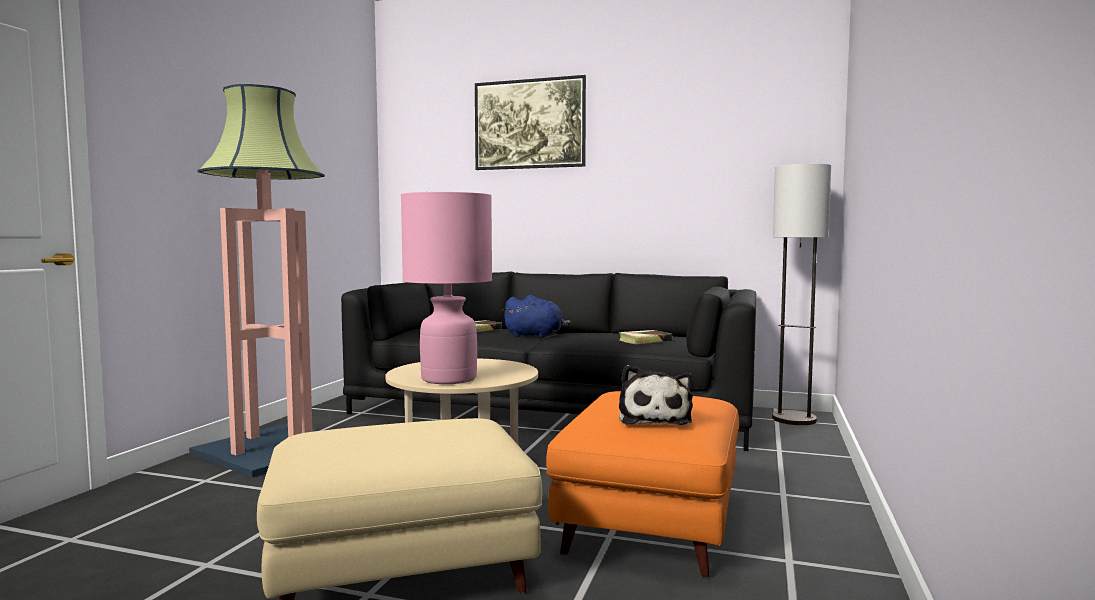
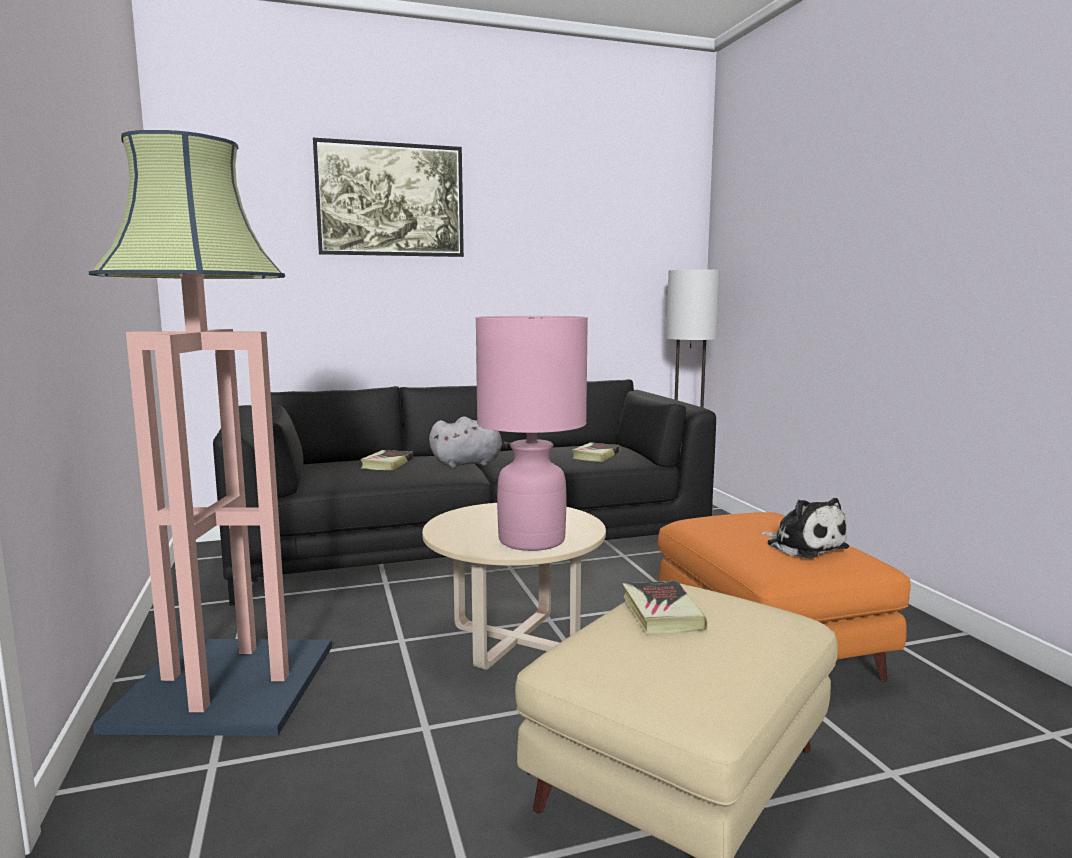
camera: 35 degrees left, 5 degrees up
blue plush toy [502,295,571,338] -> grey plush toy [429,417,512,468]
none -> book [622,581,707,634]

